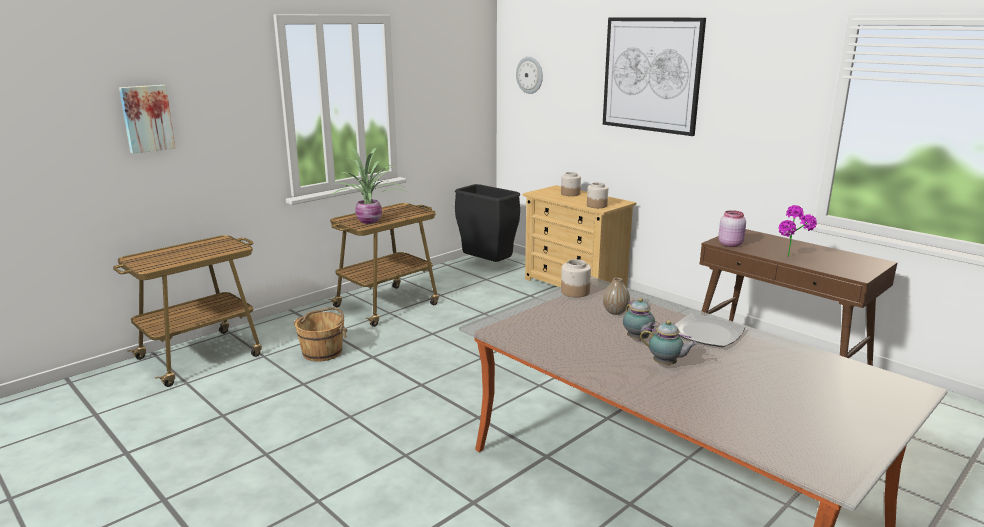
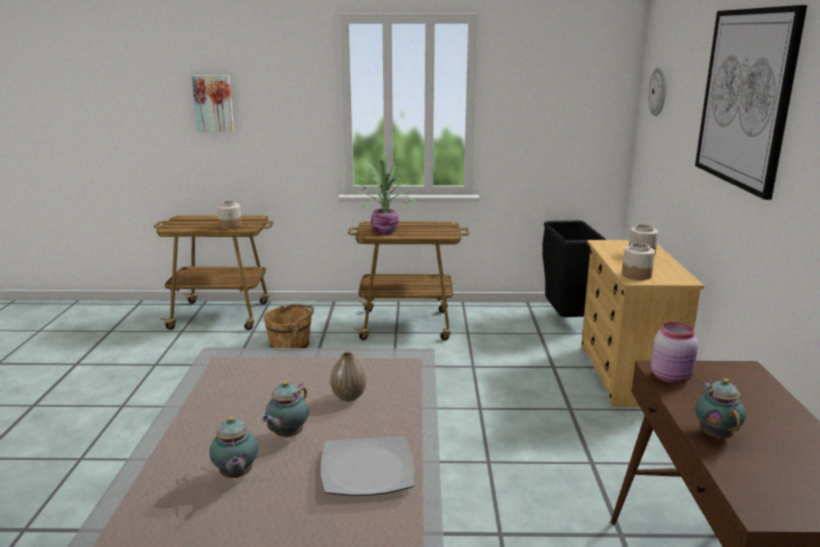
camera: 45 degrees right, 0 degrees up
jar [561,259,591,297] -> jar moved to [217,201,242,229]
potted plant [778,205,817,257] -> teapot [695,378,746,439]

